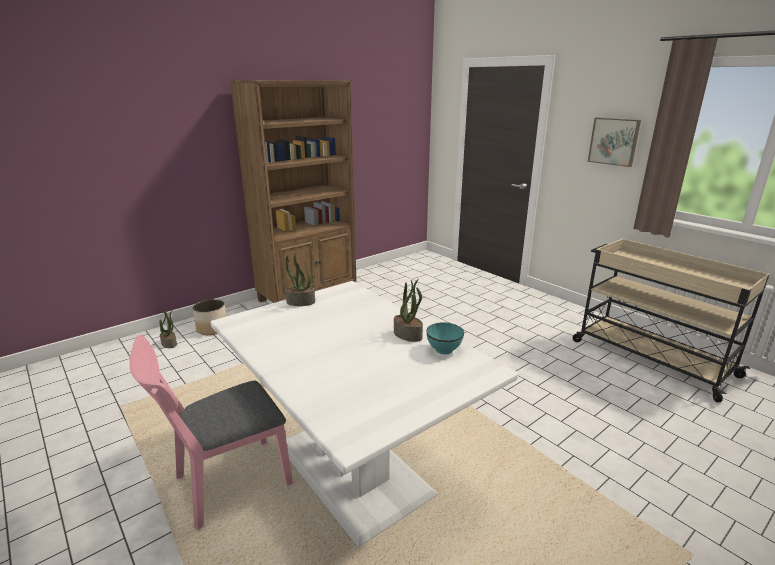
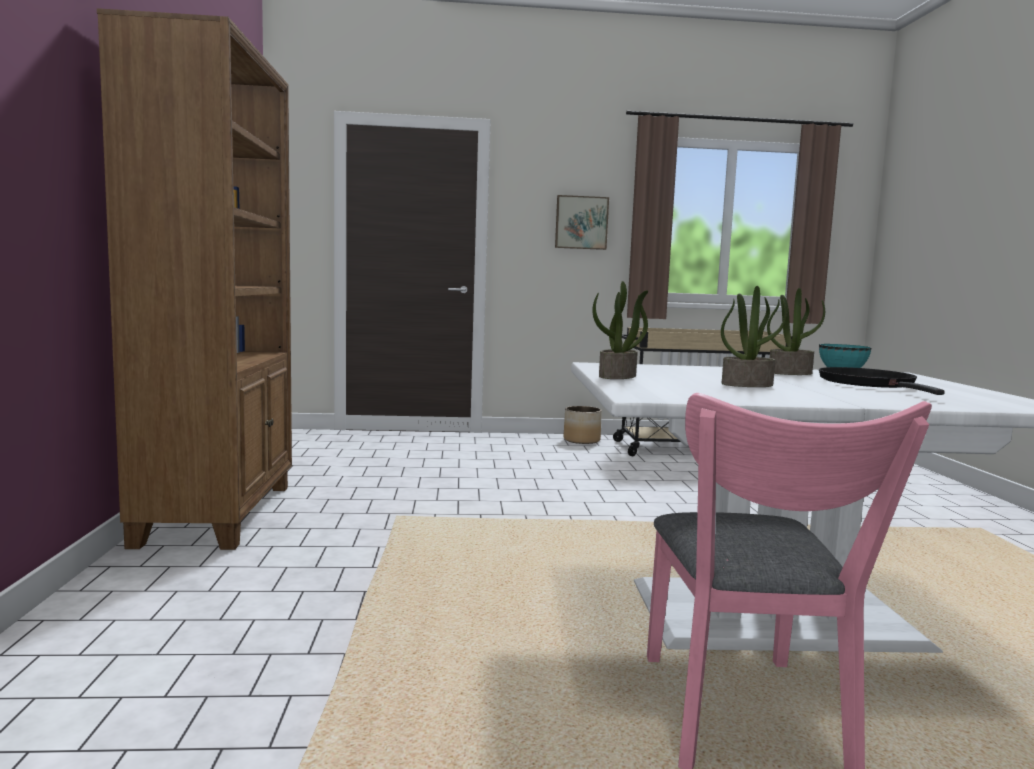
camera: 55 degrees left, 15 degrees down
potted plant [160,310,177,348] -> potted plant moved to [721,286,787,387]
planter [193,299,226,335] -> planter moved to [564,406,602,444]
none -> black frying pan [819,367,945,395]

